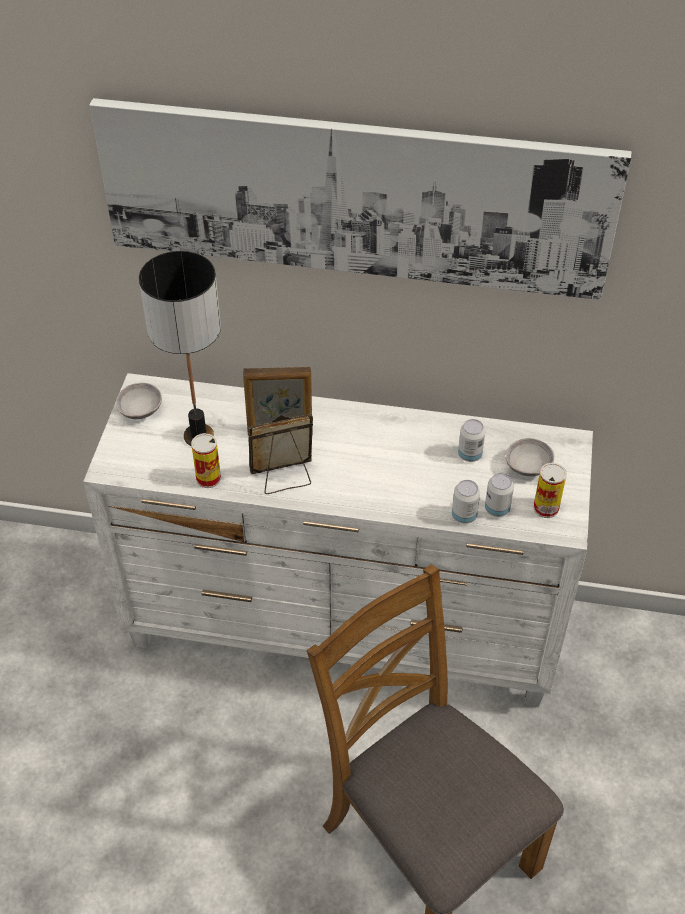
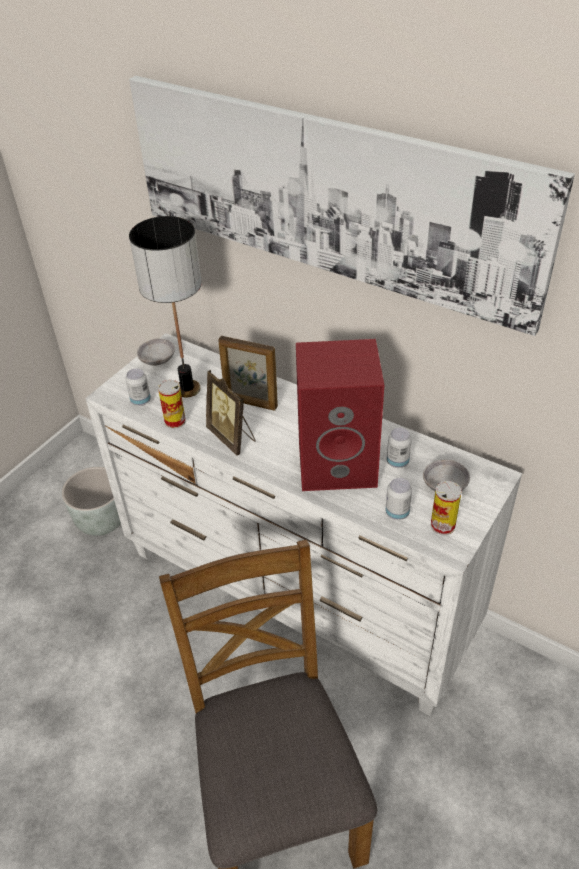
camera: 25 degrees right, 5 degrees down
picture frame [248,414,313,494] -> picture frame turned 135 degrees counterclockwise [206,370,256,456]
can [452,480,480,524] -> can moved to [125,369,151,406]
none -> grey planter [62,467,121,536]
none -> red speaker [296,339,384,491]

